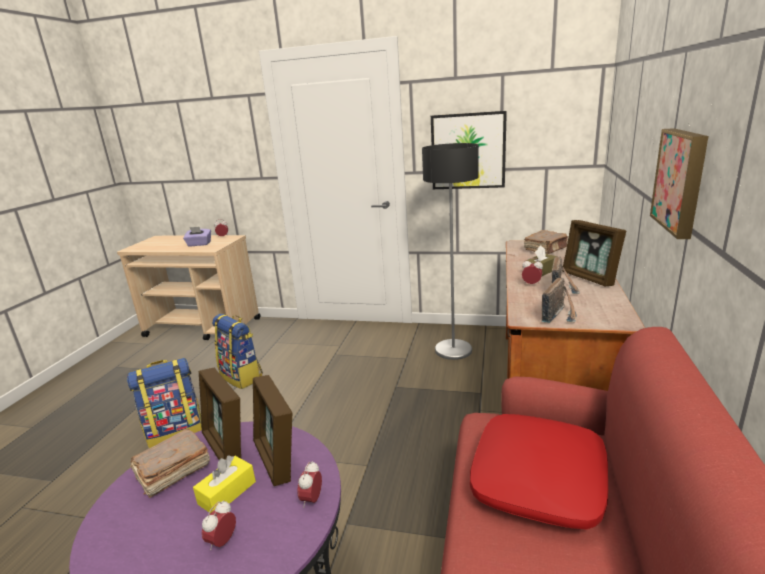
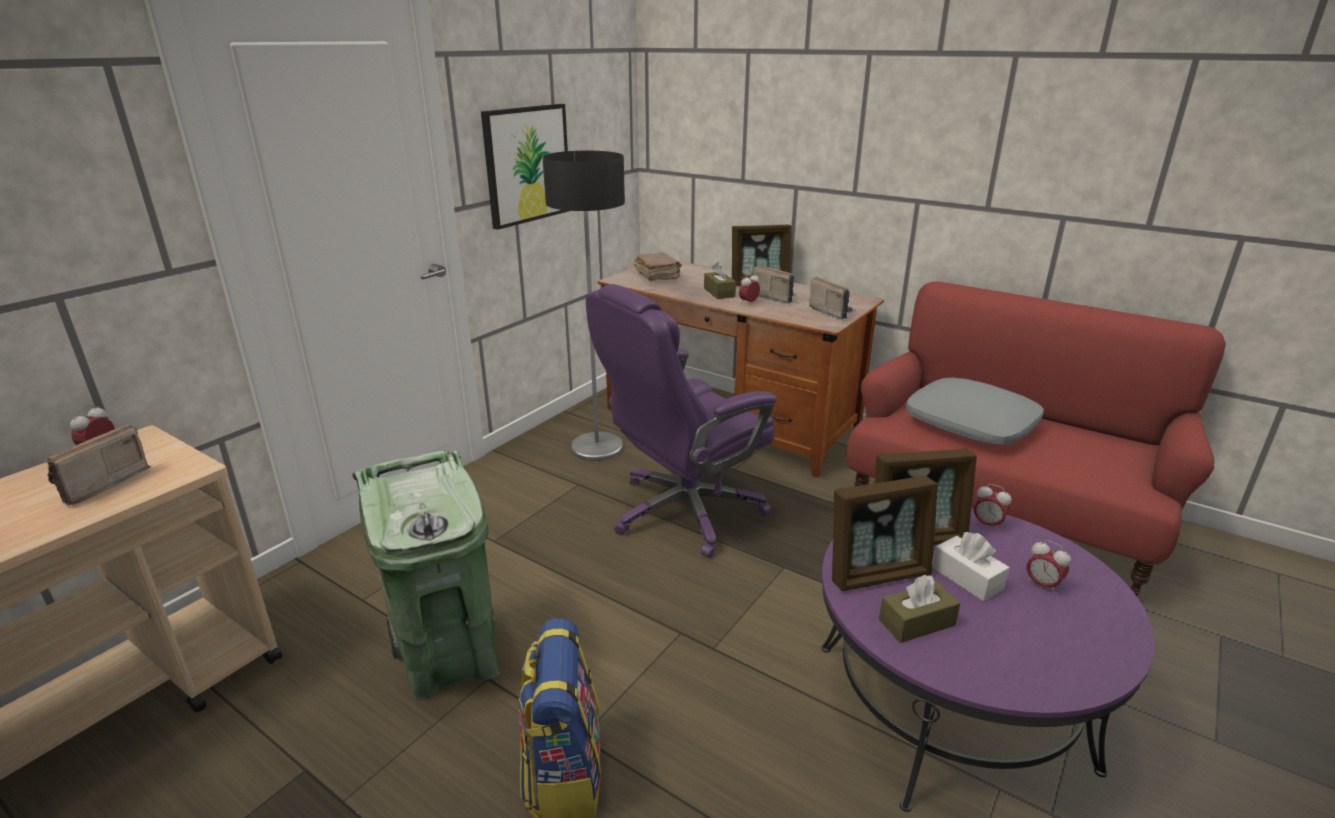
camera: 70 degrees left, 5 degrees up
brown book [130,429,210,498] -> brown tissue box [879,575,960,643]
purple tissue box [183,227,211,246] -> radio [47,425,151,505]
yellow tissue box [193,455,256,513] -> white tissue box [932,532,1010,601]
backpack [212,314,263,389] -> green trash can [353,450,500,700]
red pillow [470,414,608,529] -> grey pillow [906,377,1044,445]
picture [650,128,709,239] -> none
none -> purple office chair [586,284,777,558]

